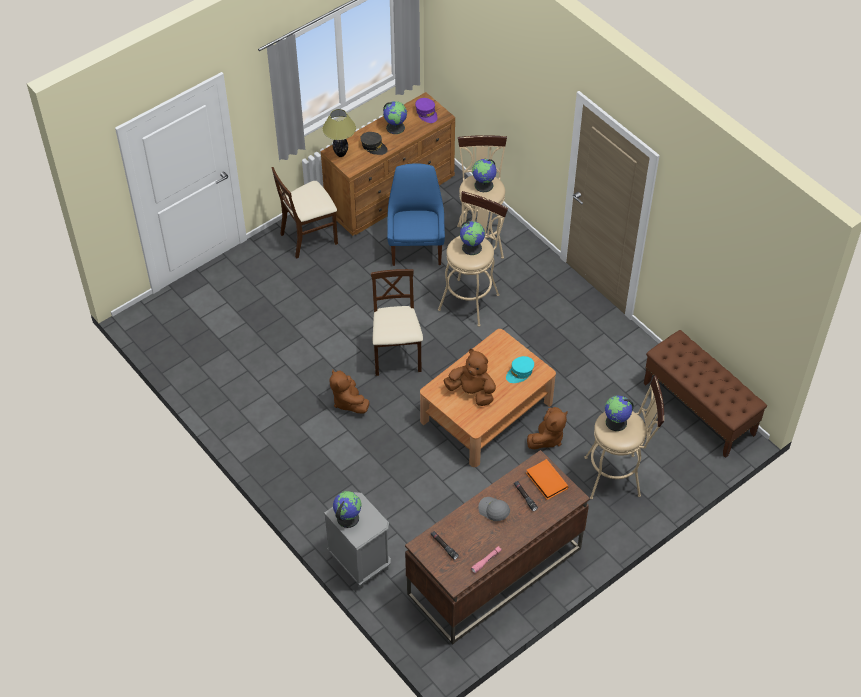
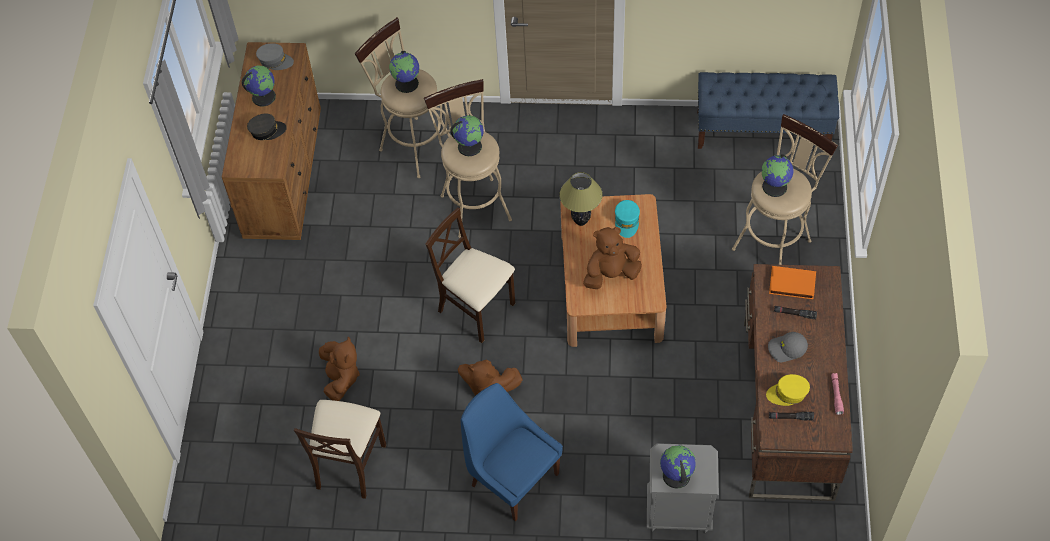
camera: 45 degrees left, 5 degrees up
beige chair [271,167,338,259] -> beige chair moved to [294,400,386,499]
table lamp [323,109,356,157] -> table lamp moved to [559,172,603,226]
blue chair [387,163,445,266] -> blue chair moved to [461,383,563,521]
purple cap [415,98,438,123] -> grey cap [256,43,294,70]
brown plush toy [527,407,568,449] -> brown plush toy moved to [319,336,360,401]
brown bench [644,330,767,458] -> blue bench [697,72,839,149]
none -> yellow cap [766,374,810,406]

